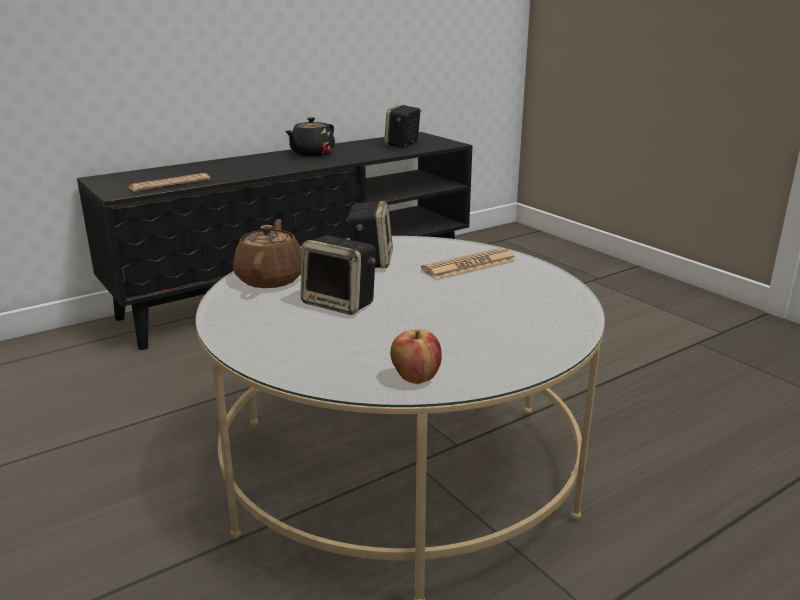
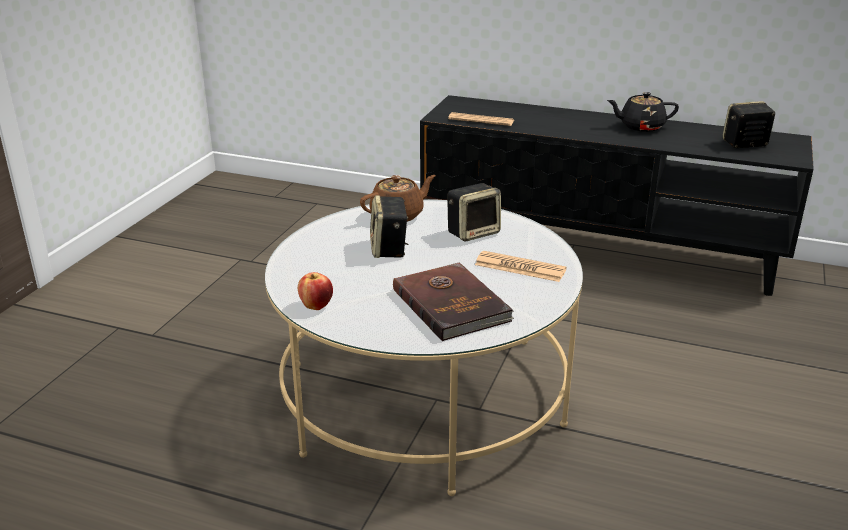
camera: 55 degrees right, 5 degrees up
none -> brown book [393,262,514,341]

